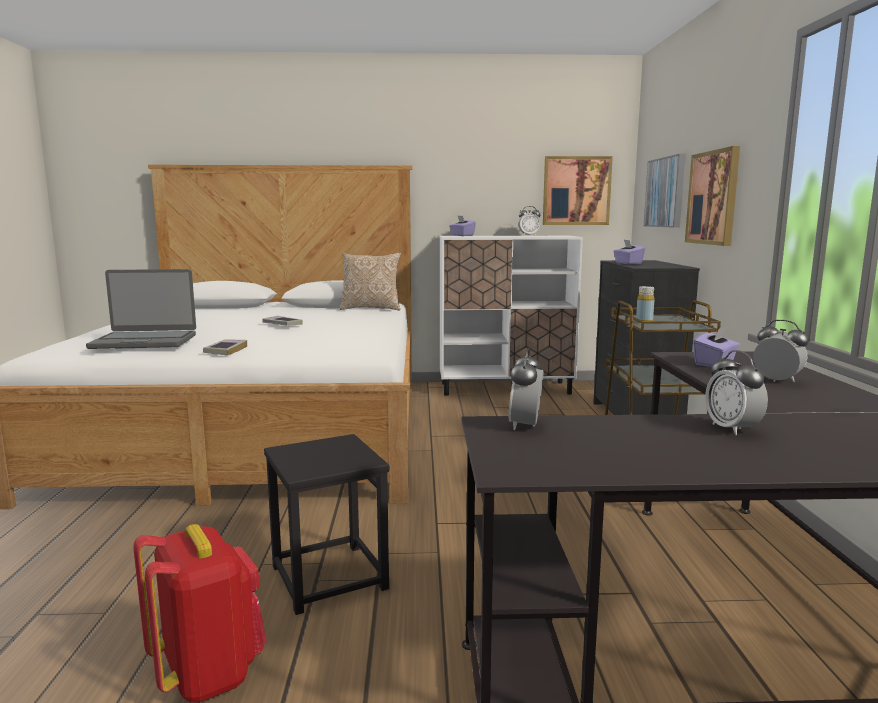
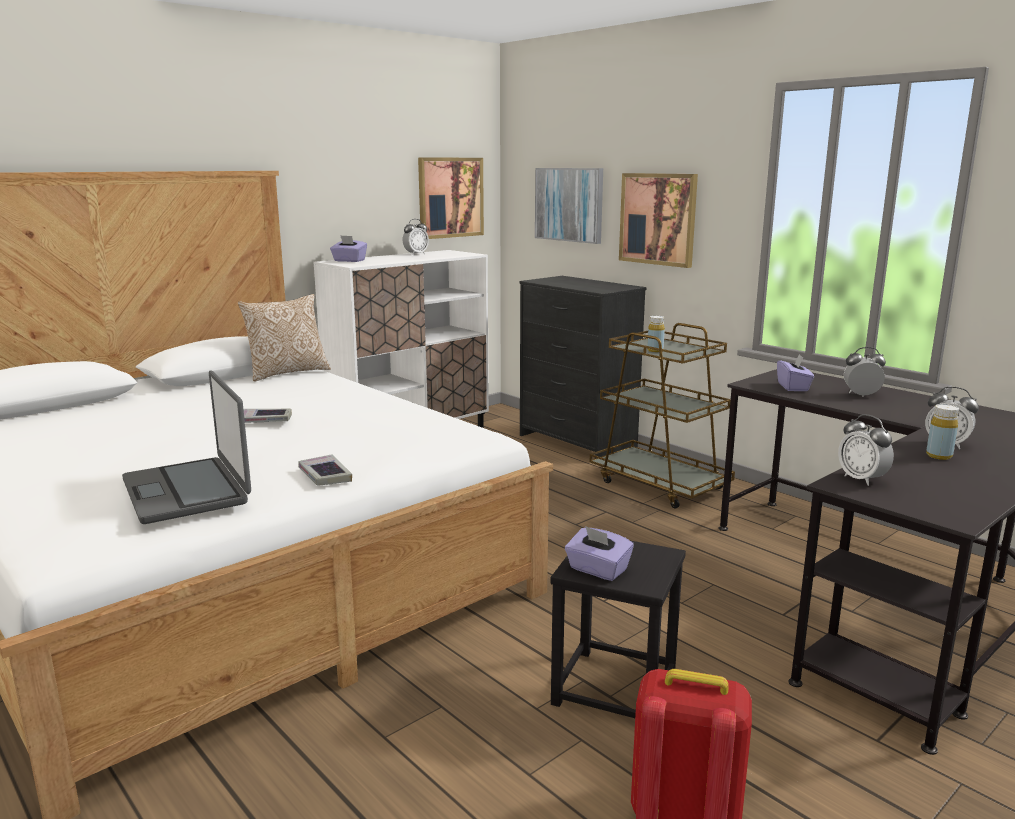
camera: 40 degrees left, 5 degrees up
laptop [86,269,196,349] -> laptop turned 105 degrees clockwise [122,370,251,524]
purple tissue box [613,240,645,264] -> purple tissue box moved to [565,526,634,581]
none -> yellow bottle [926,404,959,460]

